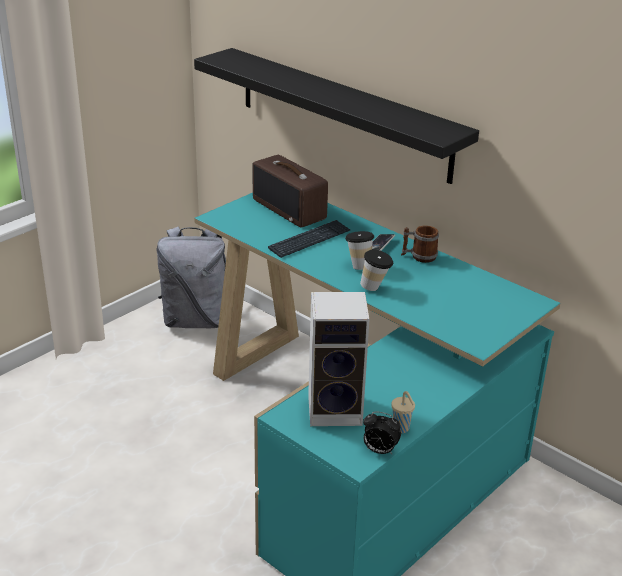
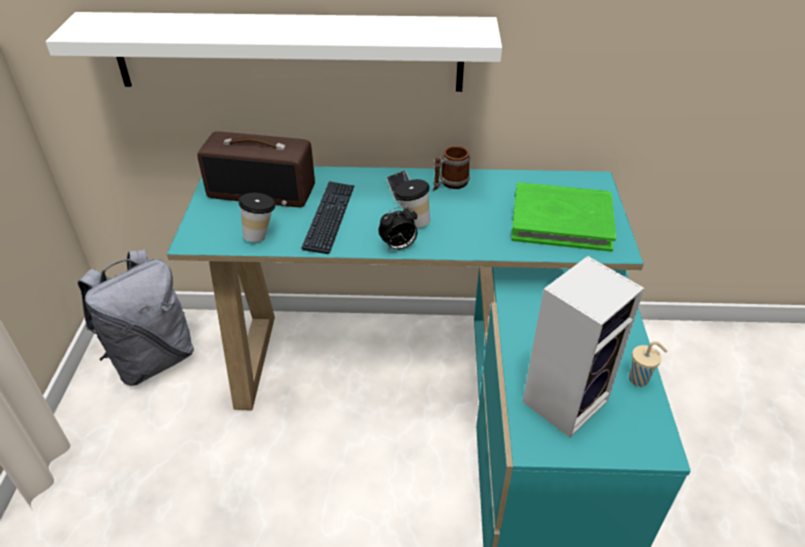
camera: 40 degrees left, 10 degrees up
black shelf [194,48,479,184] -> white shelf [45,12,502,92]
cup [360,250,393,291] -> cup moved to [238,193,276,242]
alarm clock [363,411,401,454] -> alarm clock moved to [379,206,417,251]
none -> green book [511,182,616,252]

